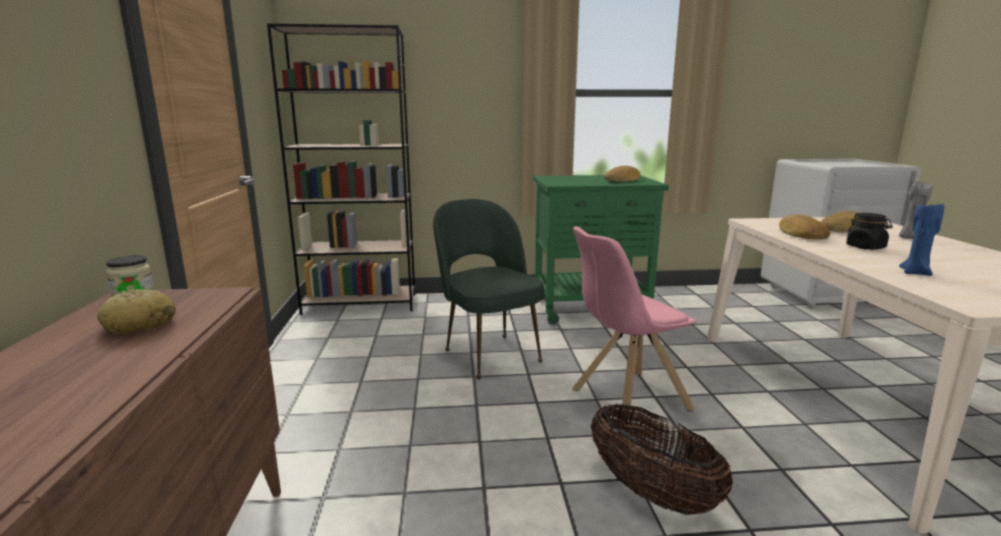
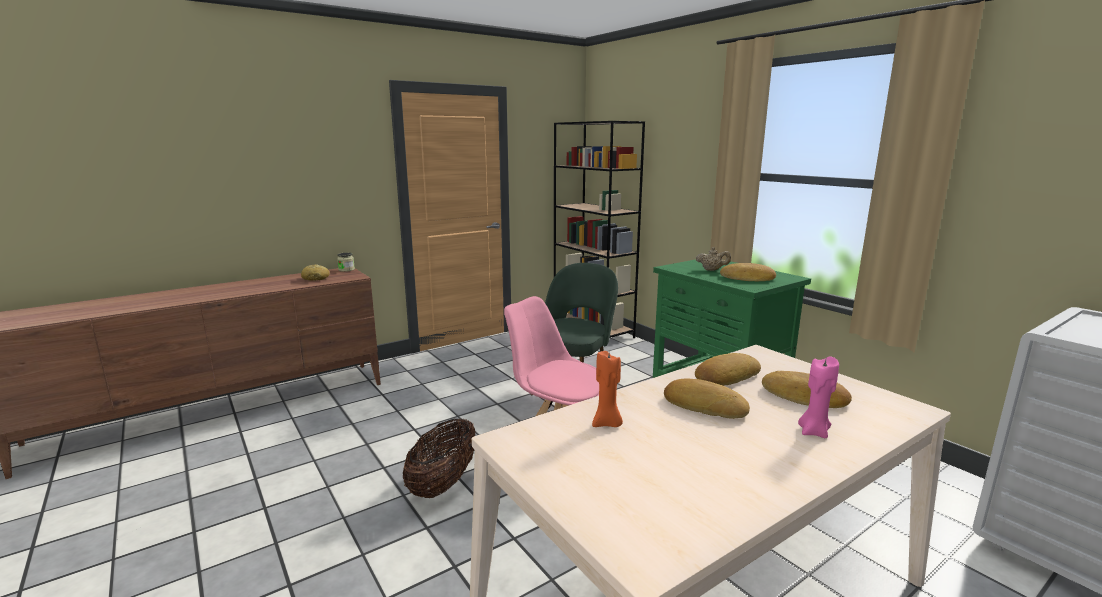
camera: 60 degrees right, 0 degrees up
black jar [846,213,893,250] -> bread [664,378,750,419]
grey candle [899,181,933,239] -> pink candle [798,357,839,438]
blue candle [899,201,944,276] -> orange candle [592,351,623,427]
none -> beige teapot [696,247,731,271]

